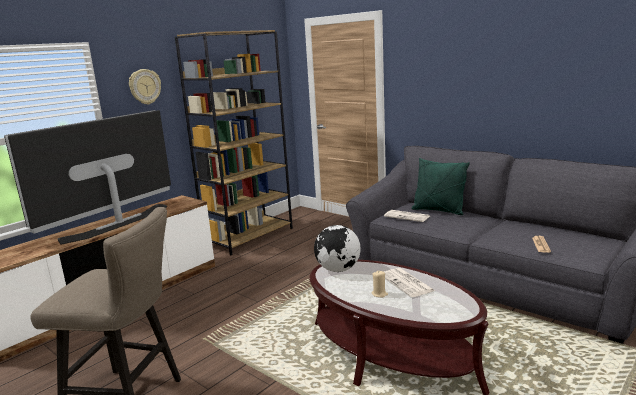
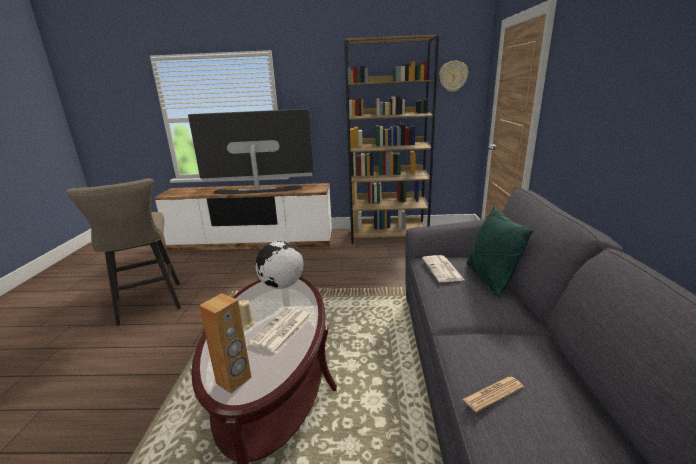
camera: 50 degrees right, 5 degrees up
wall clock [129,69,161,105] -> wall clock moved to [439,61,469,92]
none -> brown speaker [199,293,251,393]

